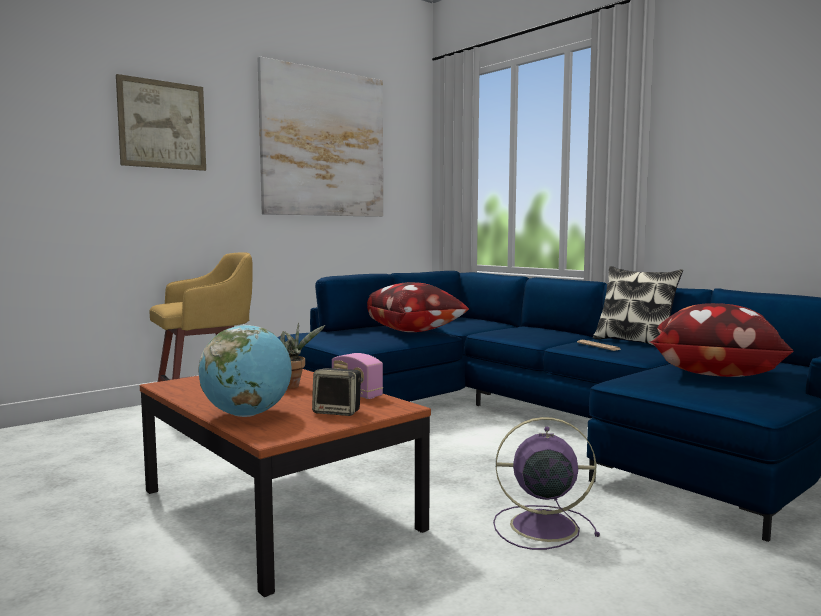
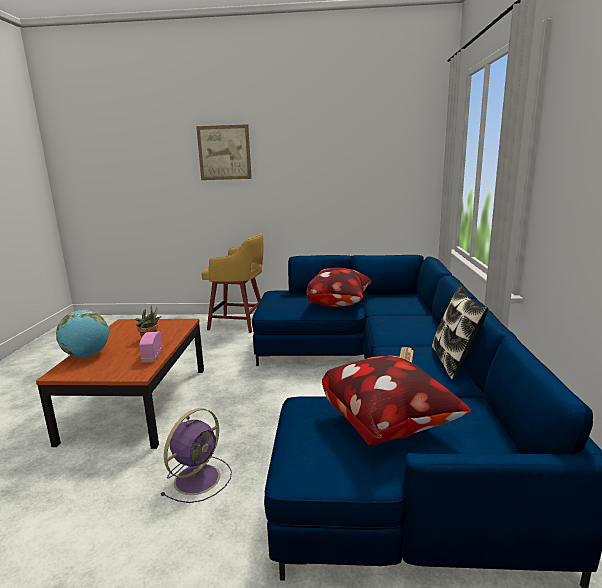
camera: 45 degrees right, 10 degrees up
picture [257,56,383,217] -> none
speaker [312,368,363,416] -> none
purple fan [493,417,600,550] -> purple fan turned 75 degrees clockwise [160,408,232,503]

